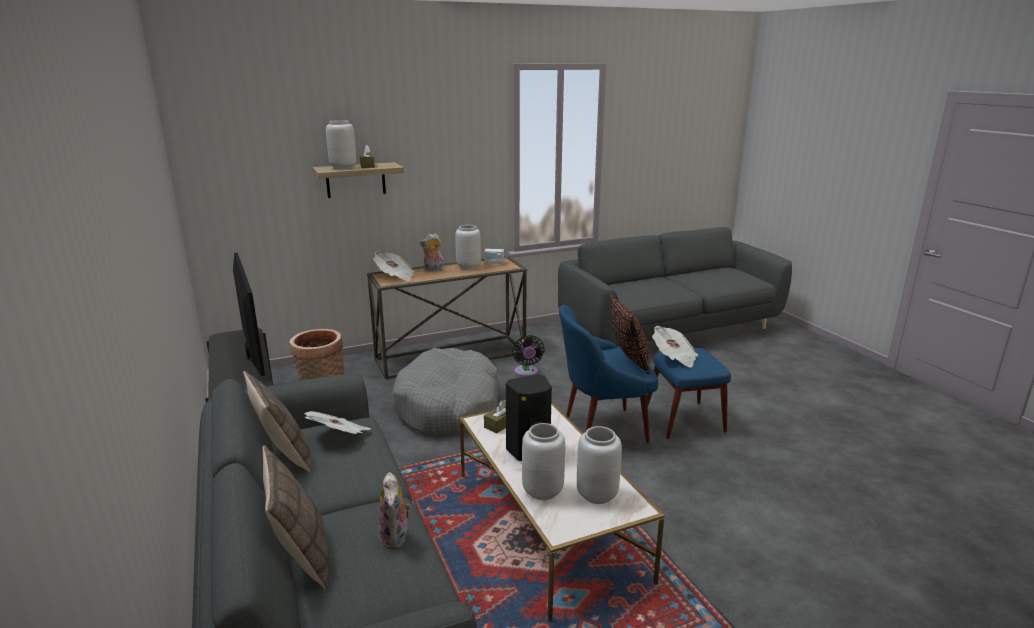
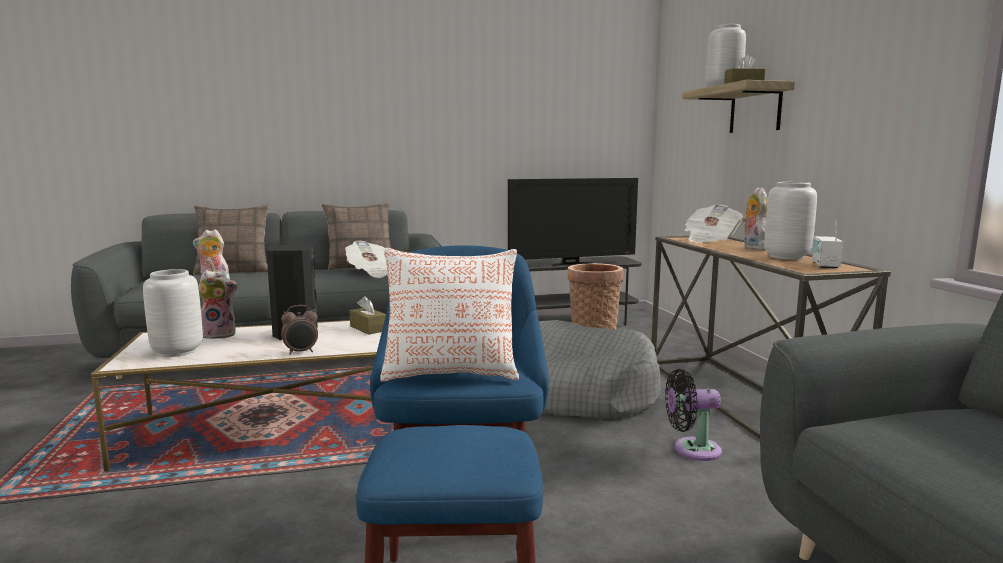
camera: 100 degrees right, 10 degrees down
grey vase [522,423,565,500] -> plush toy [198,270,238,339]
black pillow [610,294,650,376] -> white pillow [380,248,519,382]
newspaper [652,326,698,367] -> none
none -> alarm clock [281,305,318,355]

